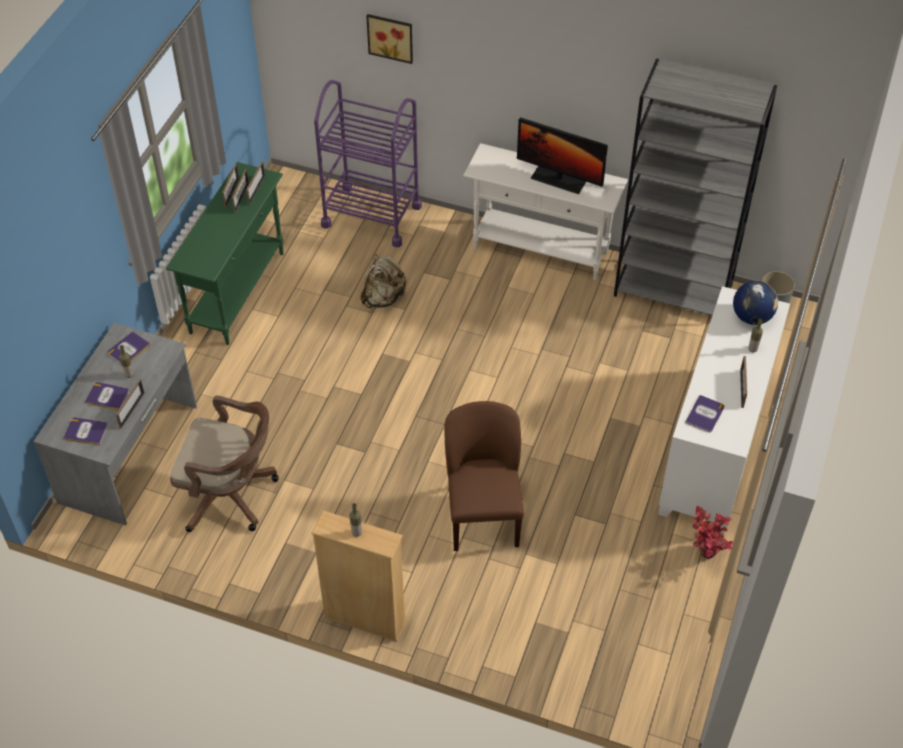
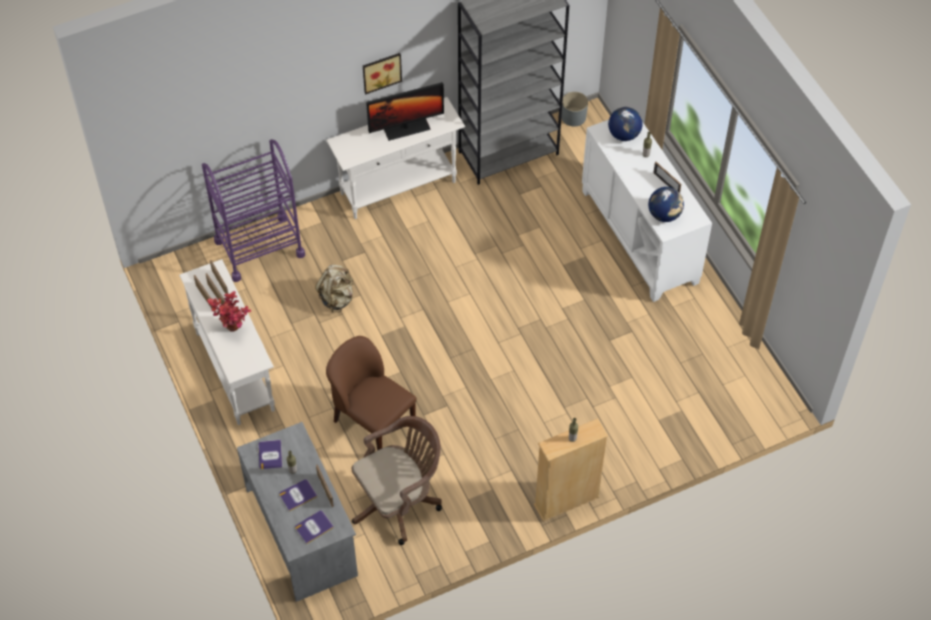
camera: 45 degrees left, 5 degrees up
green console table [166,162,284,345] -> white console table [179,259,275,425]
picture [366,14,413,64] -> picture moved to [363,53,402,94]
brown chair [444,401,524,551] -> brown chair moved to [326,336,417,451]
book [685,395,724,432] -> globe [648,187,684,222]
potted plant [692,506,733,559] -> potted plant moved to [207,291,251,331]

